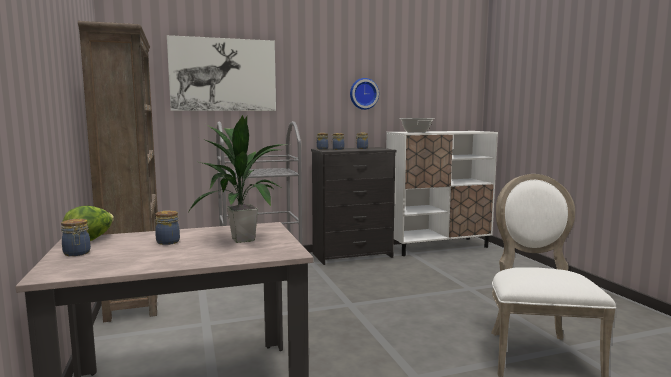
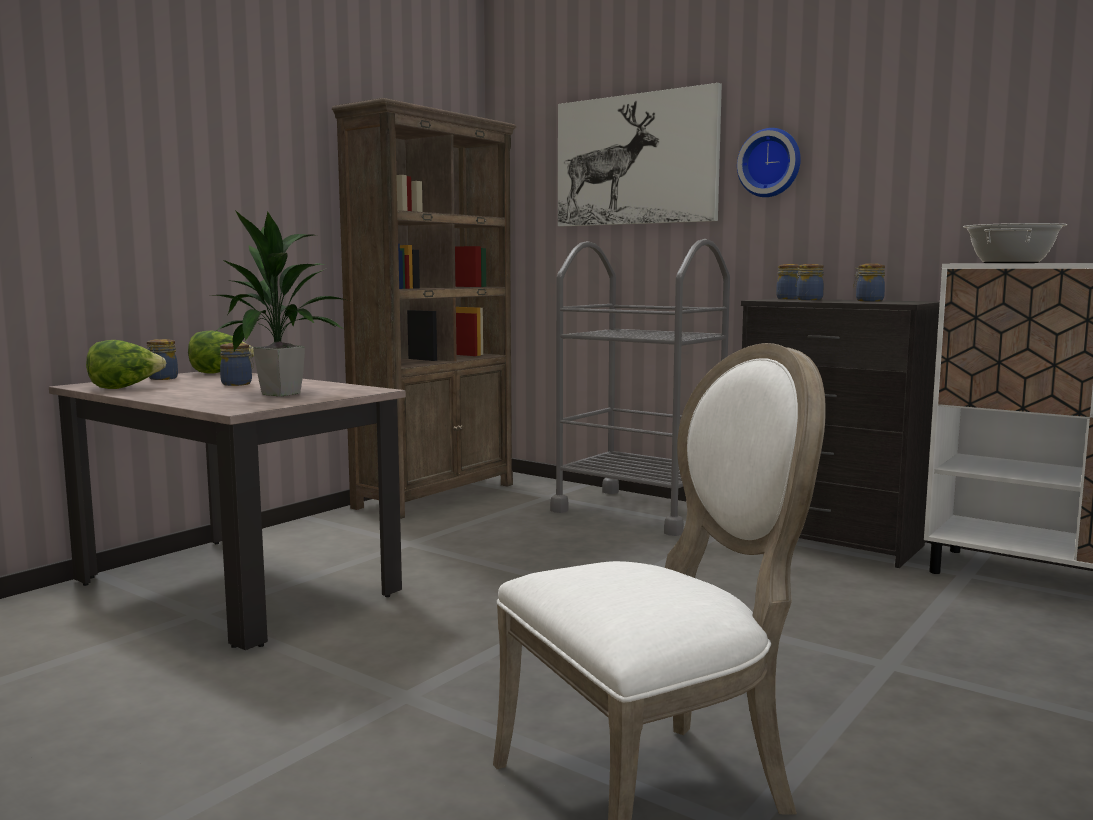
camera: 55 degrees right, 0 degrees up
wall clock [350,78,379,110] -> wall clock moved to [737,128,801,197]
none -> lettuce [86,340,166,389]

